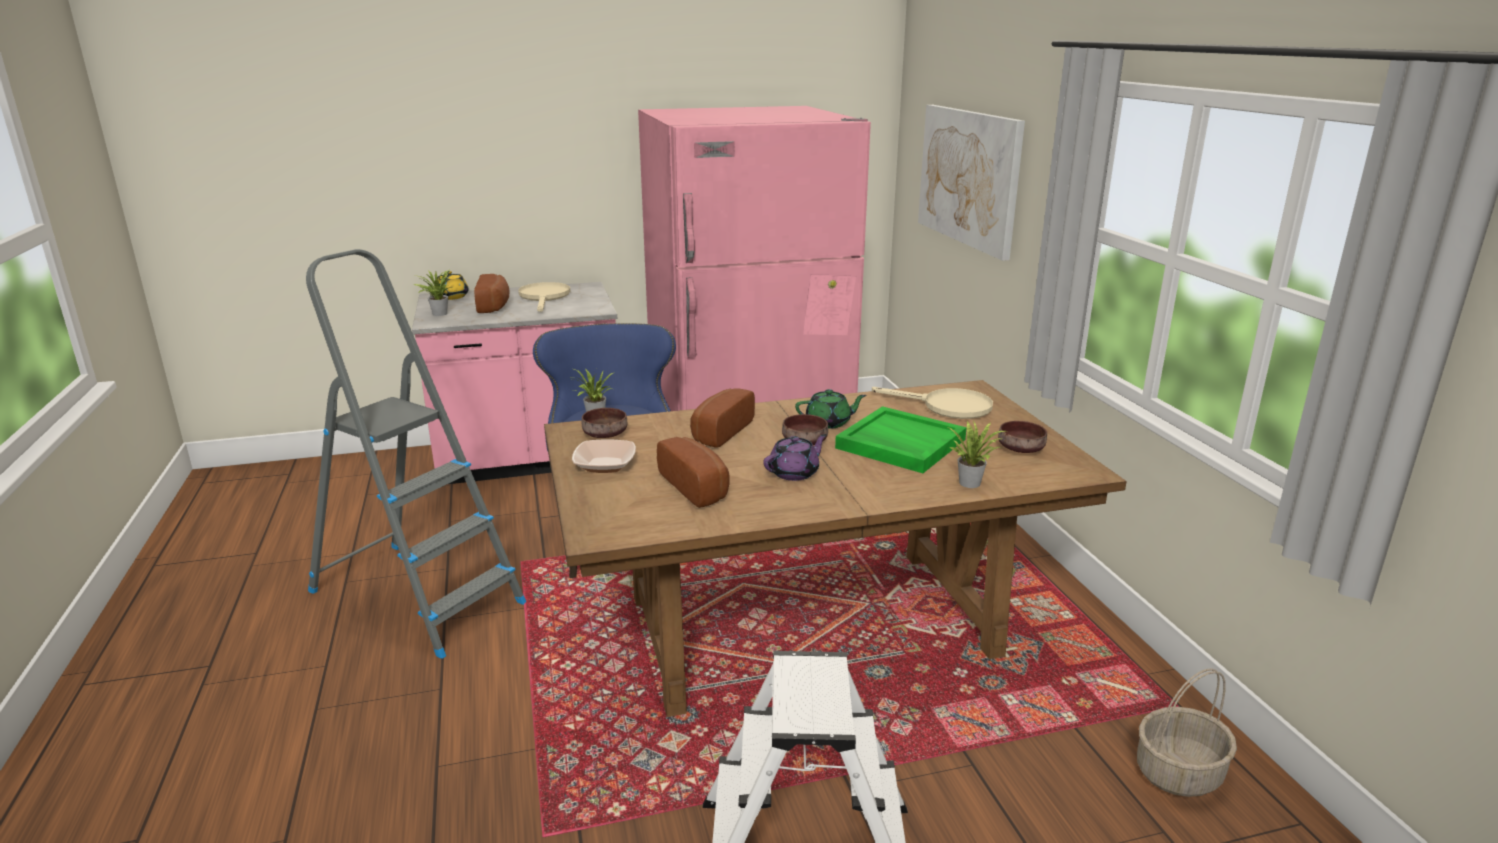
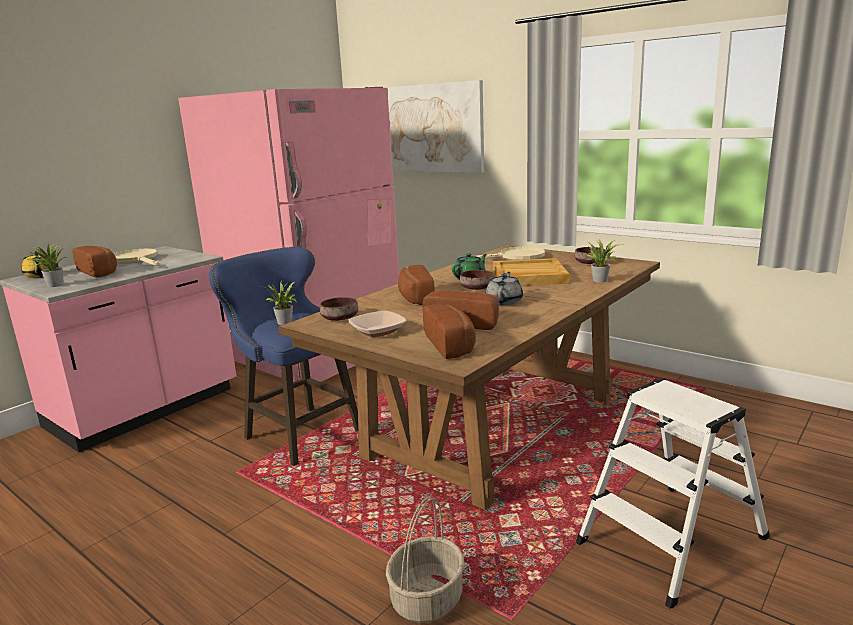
camera: 35 degrees left, 5 degrees down
grey step ladder [306,249,526,659] -> none
purple teapot [763,434,827,481] -> grey teapot [486,272,523,305]
green tray [835,406,967,473] -> beige tray [493,258,570,286]
basket [1137,668,1237,797] -> basket moved to [386,497,464,623]
none -> bread [423,303,476,359]

